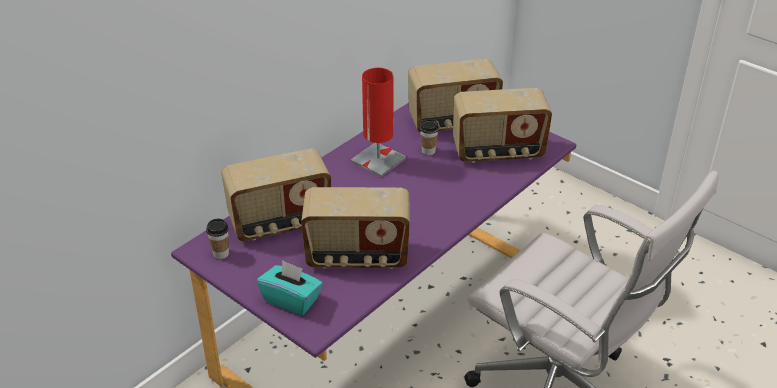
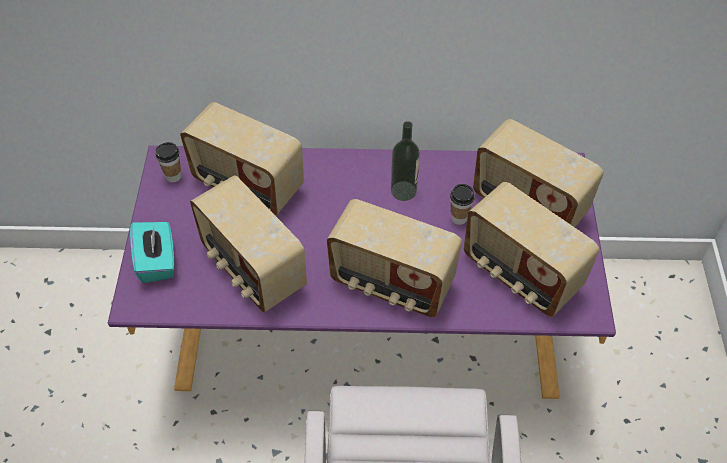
camera: 50 degrees right, 15 degrees up
red table lamp [351,68,406,177] -> bottle [391,121,420,201]
none -> radio [327,199,462,317]

